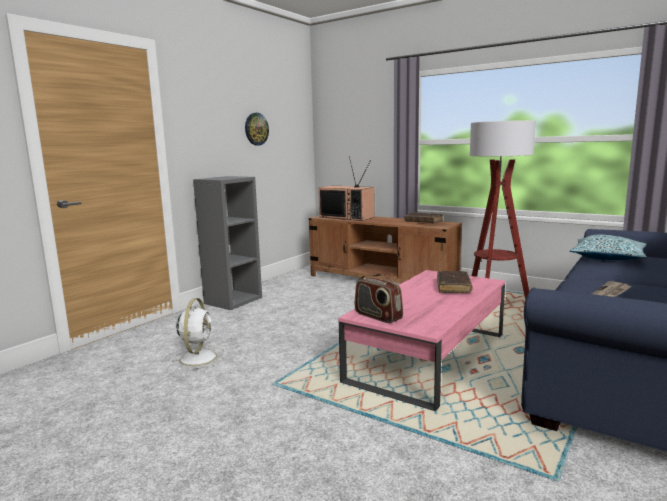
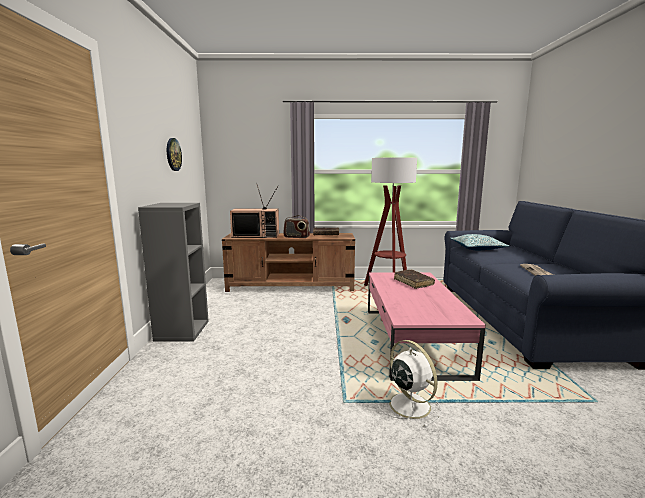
camera: 35 degrees left, 0 degrees up
white fan [172,298,225,371] -> white fan moved to [378,340,441,428]
radio [355,274,403,323] -> radio moved to [283,215,310,238]

